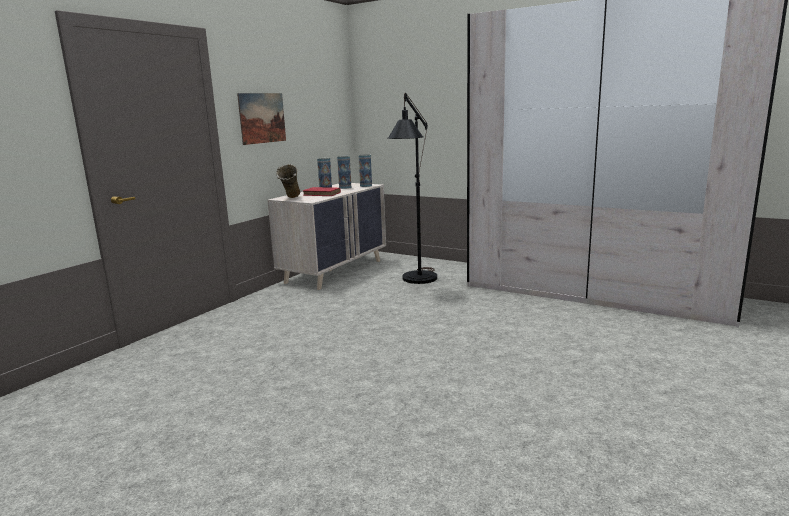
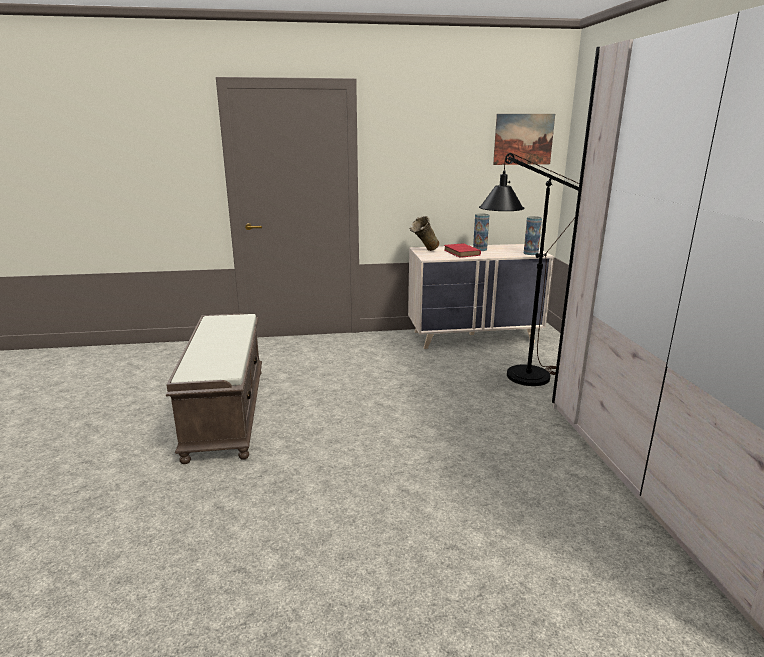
camera: 50 degrees right, 5 degrees up
picture [237,93,286,145] -> picture moved to [493,114,555,165]
vase [337,156,351,189] -> none
none -> brown bench [166,314,262,464]

